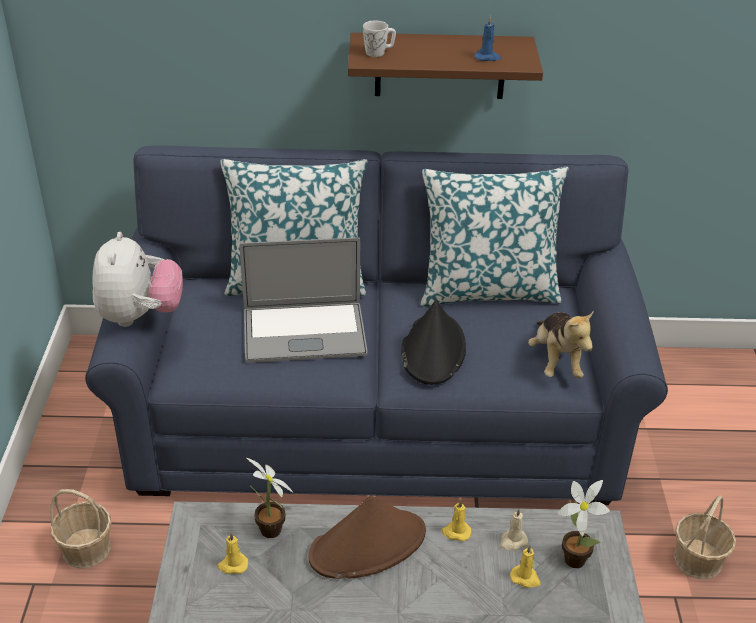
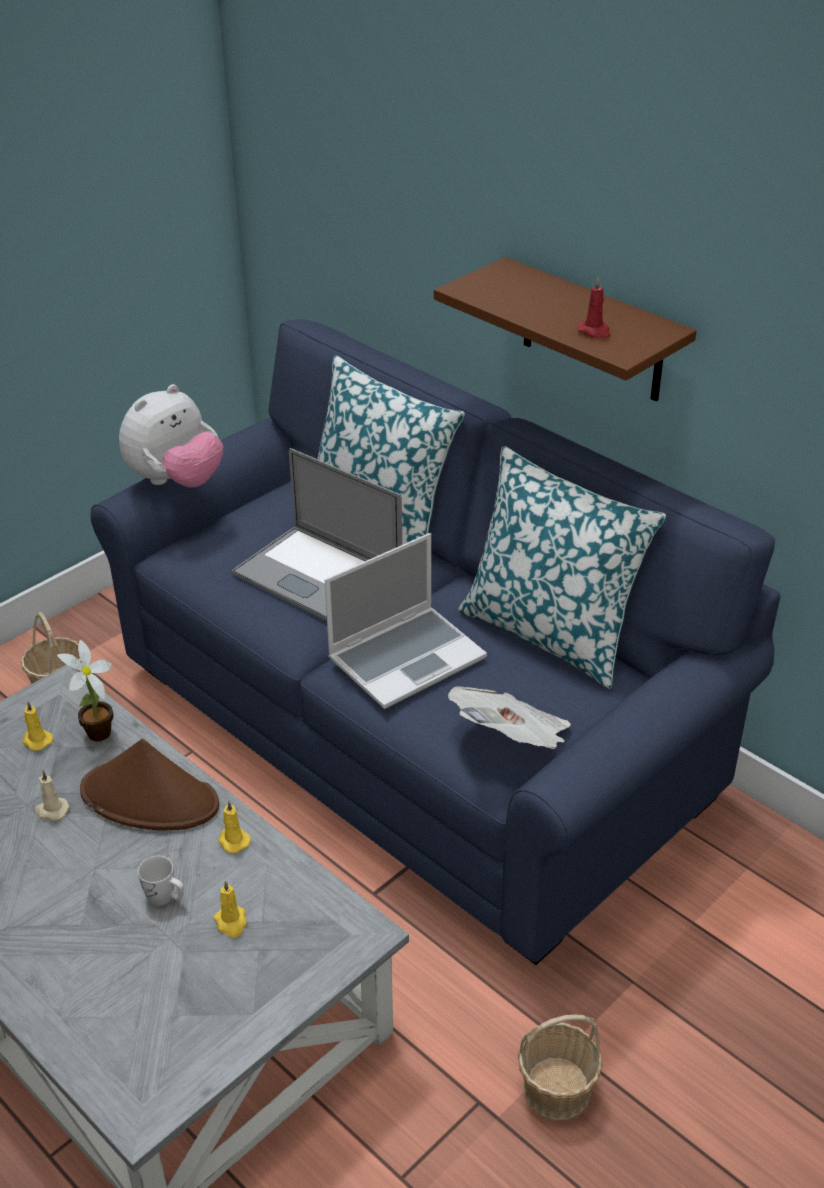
camera: 45 degrees right, 0 degrees up
white mug [363,21,396,57] -> white mug moved to [138,856,184,906]
black hat [401,300,466,385] -> laptop [325,533,487,709]
blue candle [474,15,501,61] -> red candle [577,276,610,338]
beige candle [500,508,528,550] -> beige candle moved to [34,770,70,821]
plush toy [528,311,594,378] -> newspaper [448,686,571,749]
potted plant [558,480,610,568] -> none

